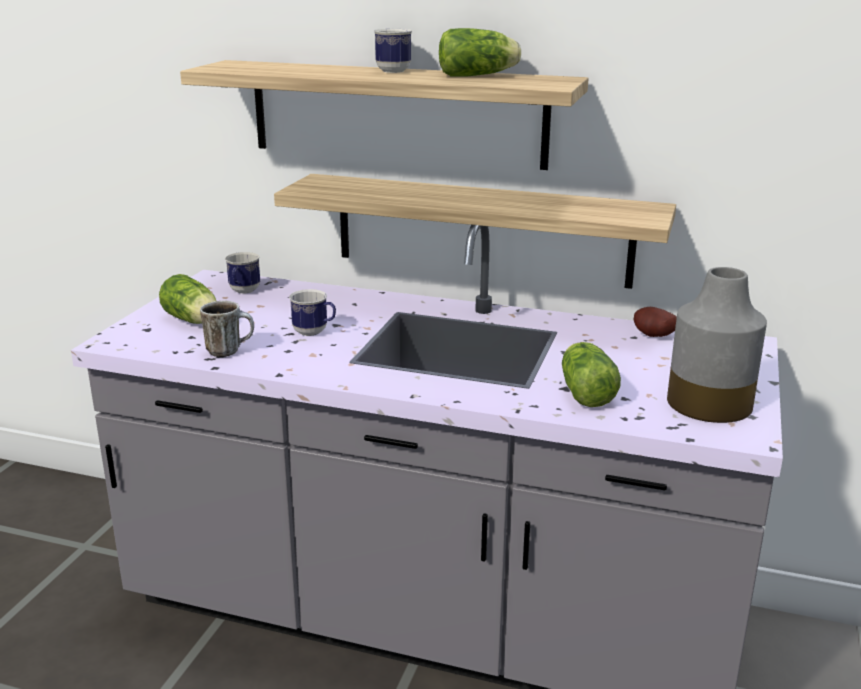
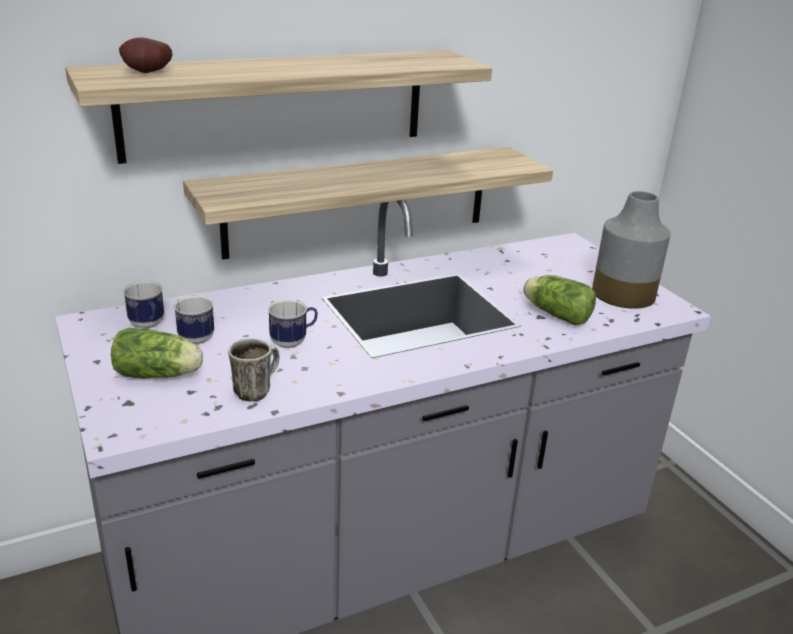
camera: 45 degrees left, 5 degrees up
mug [374,29,412,73] -> mug moved to [173,295,214,345]
lettuce [439,28,521,76] -> none
potato [634,307,677,337] -> potato moved to [119,38,172,73]

